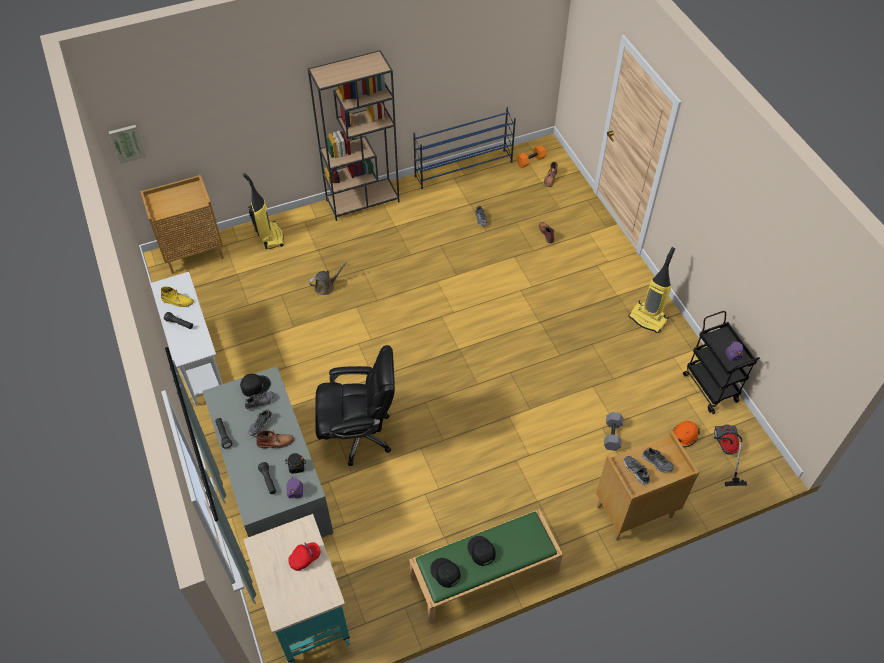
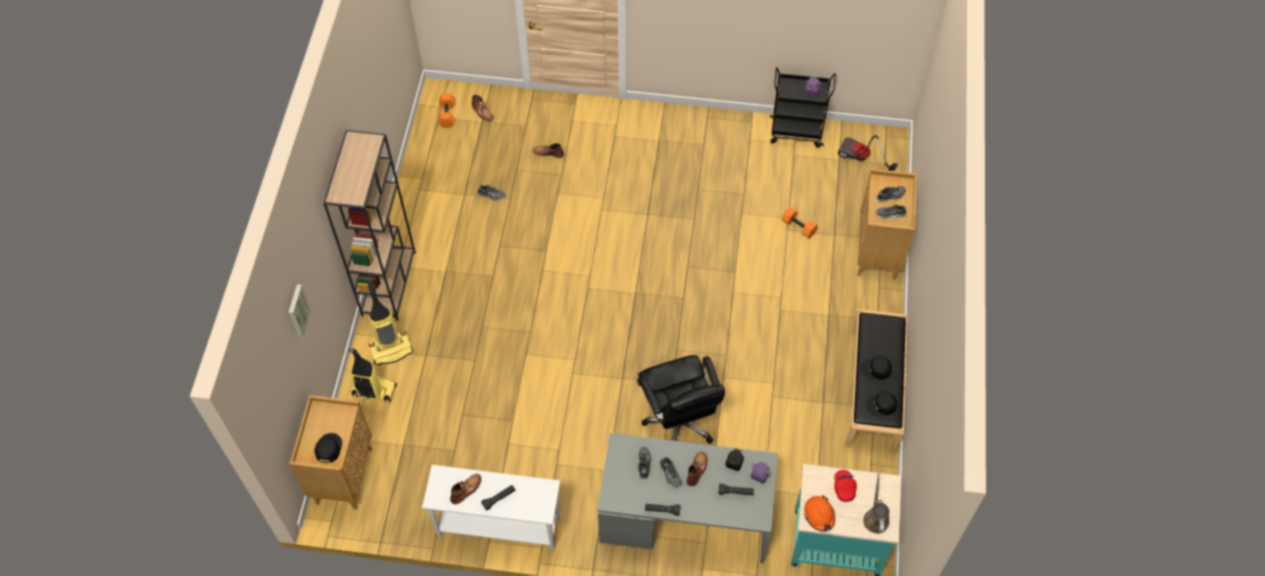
camera: 60 degrees left, 5 degrees up
picture [109,125,146,164] -> picture moved to [288,284,311,337]
yellow boot [161,286,194,307] -> brown boot [450,474,481,504]
black cap [240,374,271,397] -> black cap moved to [315,433,342,463]
brown watering can [309,262,347,295] -> brown watering can moved to [863,473,889,534]
black office chair [315,345,395,466] -> black office chair turned 135 degrees clockwise [637,355,725,443]
green bench [409,509,563,624] -> black bench [846,309,908,453]
blue shoe rack [413,107,516,189] -> none
grey dumbbell [604,412,623,451] -> orange dumbbell [781,207,818,239]
vacuum cleaner [628,247,675,333] -> vacuum cleaner moved to [367,282,413,366]
orange hard hat [673,421,700,447] -> orange hard hat moved to [804,495,835,532]

